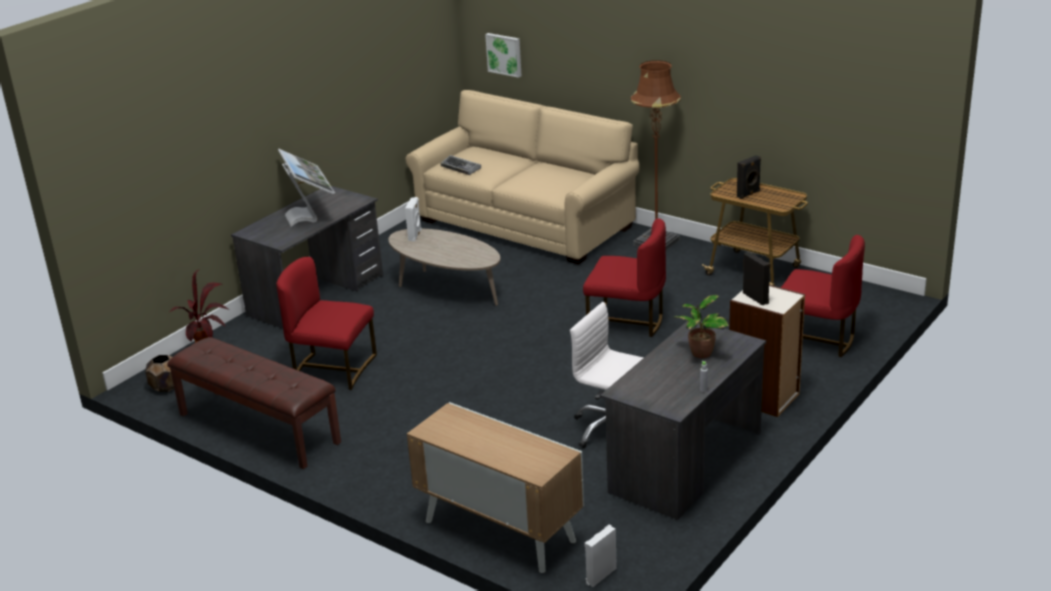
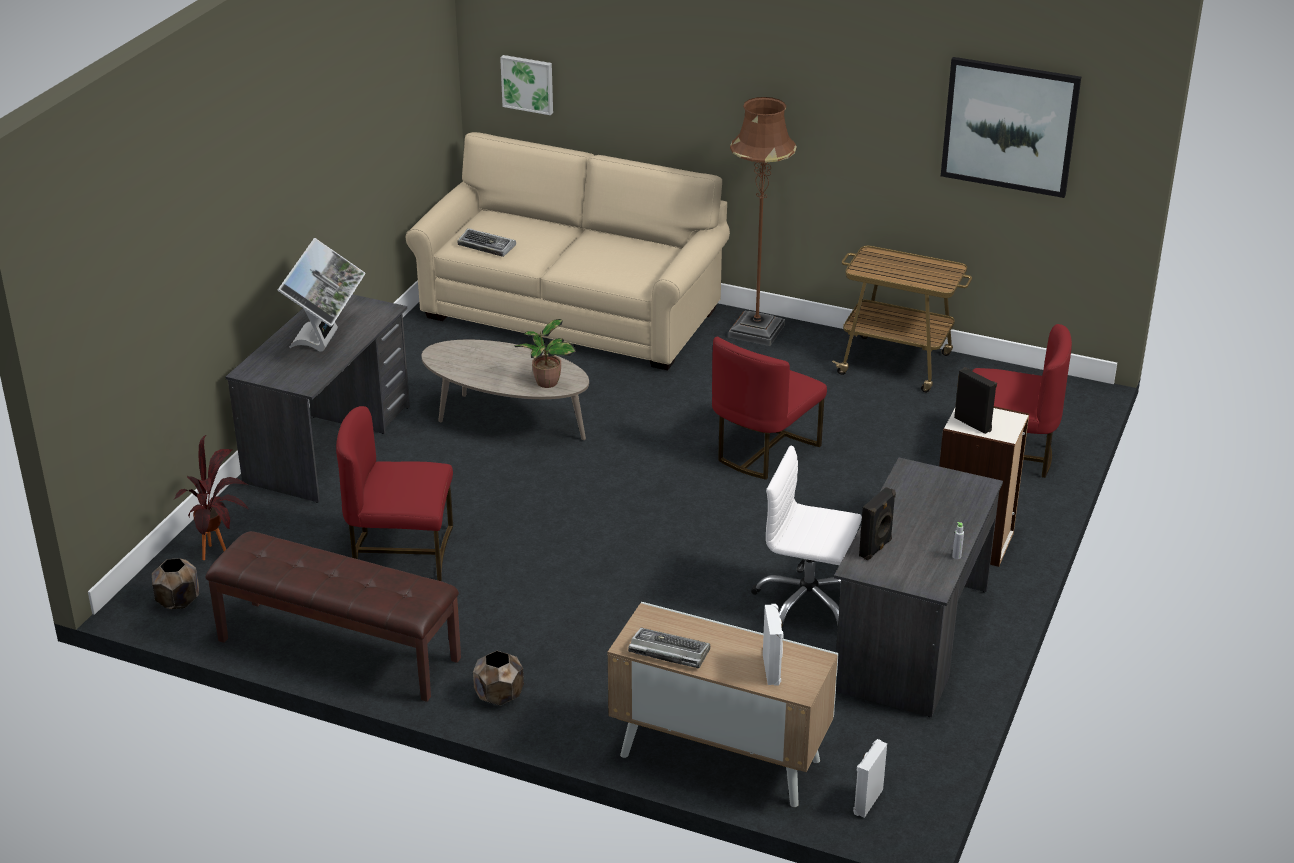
camera: 15 degrees left, 5 degrees up
monitor [278,149,335,227] -> monitor turned 45 degrees clockwise [278,238,365,352]
white speaker [405,197,422,242] -> white speaker moved to [763,604,784,686]
red chair [583,218,666,337] -> red chair turned 120 degrees clockwise [712,337,827,480]
potted plant [673,295,729,358] -> potted plant moved to [515,319,576,388]
black speaker [737,155,761,199] -> black speaker moved to [859,487,896,561]
none -> brown planter [473,651,524,706]
none -> keyboard [628,628,710,668]
none -> picture [941,57,1081,198]

